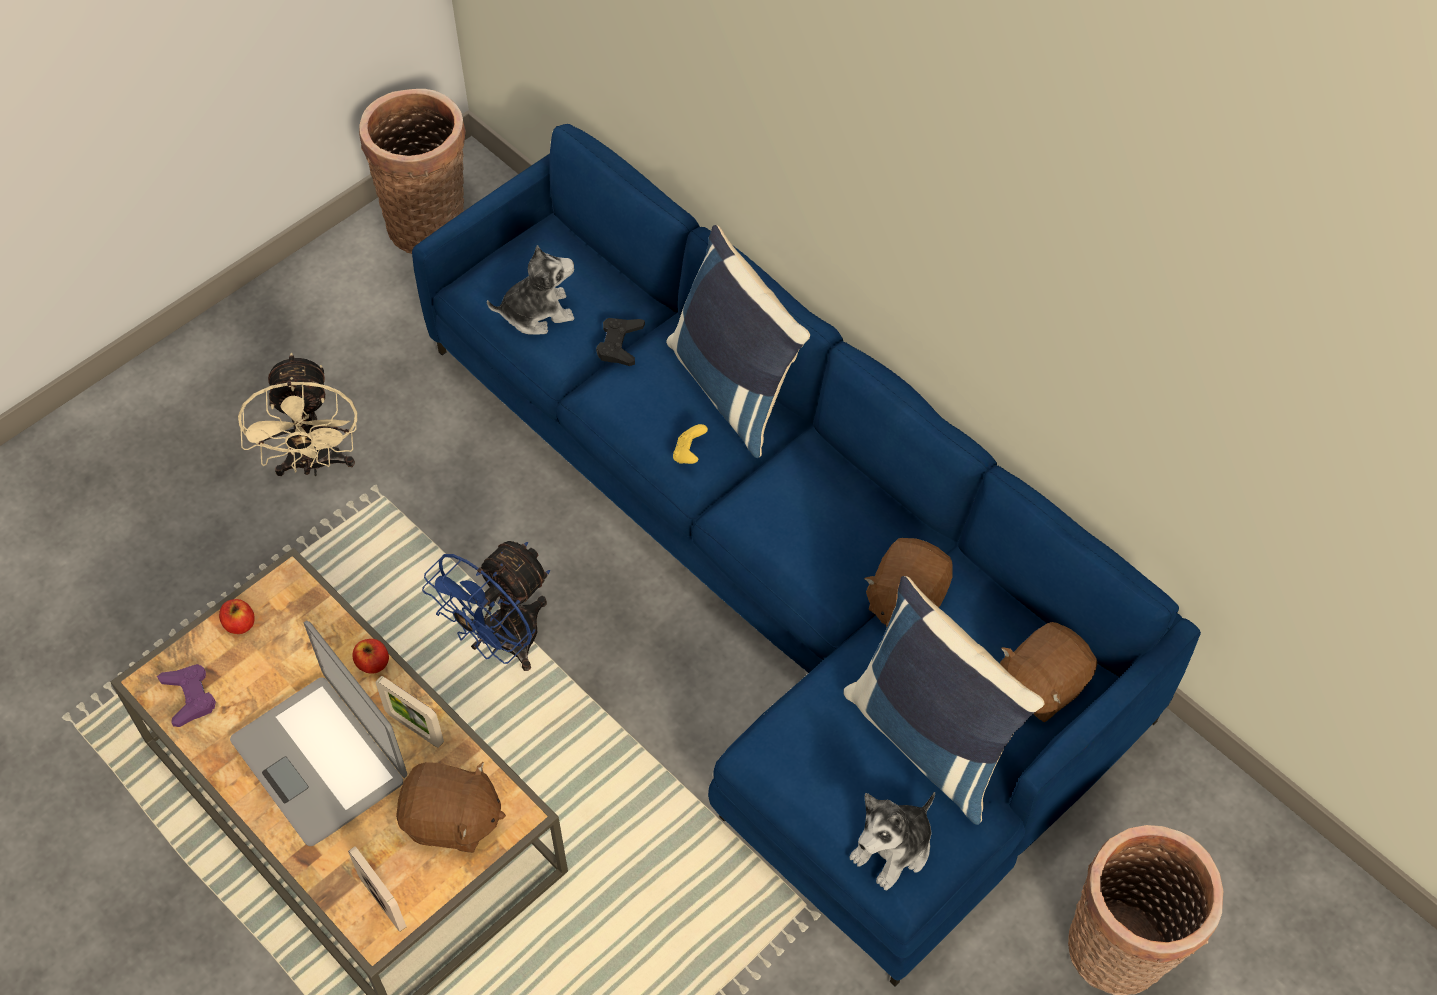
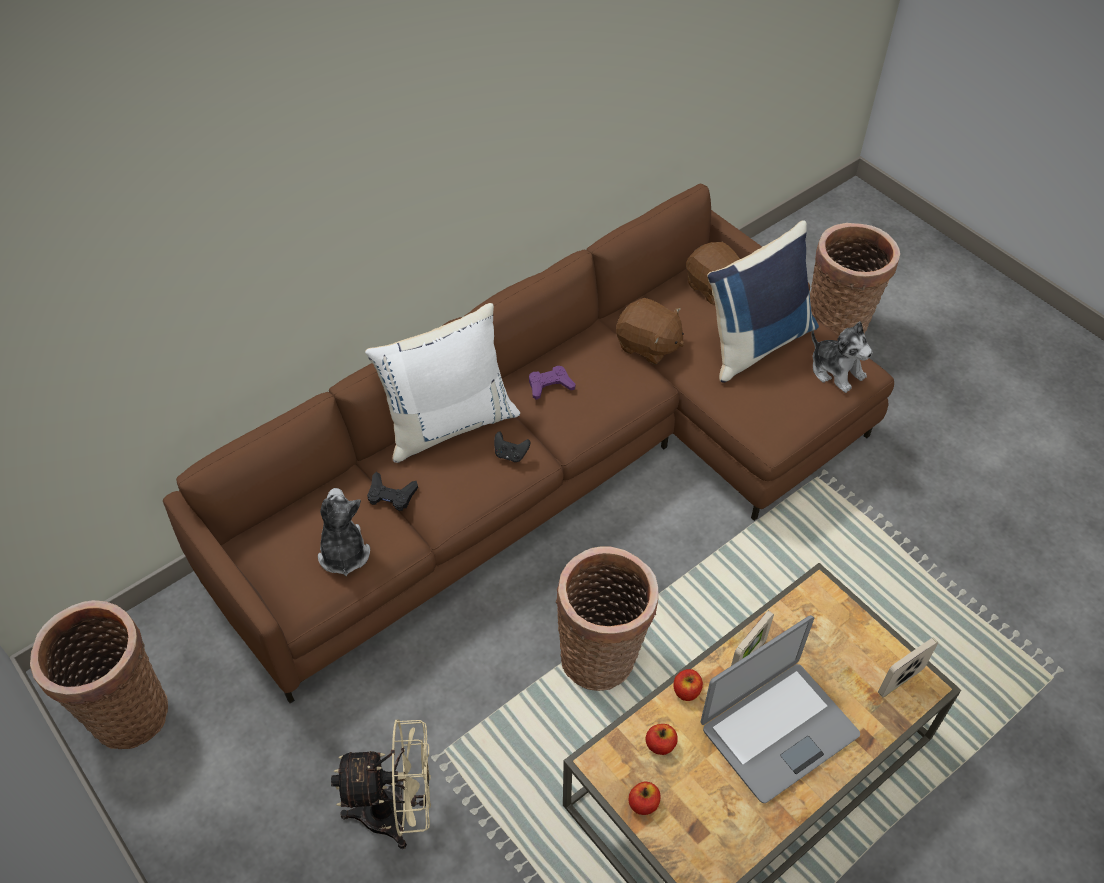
camera: 85 degrees left, 5 degrees down
purple game controller [157,664,216,727] -> purple game controller moved to [529,366,576,400]
brown plush toy [396,762,506,853] -> none
blue sofa [412,124,1201,986] -> brown sofa [163,184,894,703]
blue fan [422,541,550,671] -> basket [556,547,659,691]
blue pillow [666,225,810,458] -> white pillow [365,303,520,463]
yellow game controller [673,424,708,464] -> black game controller [494,431,530,462]
none -> apple [646,724,678,755]

